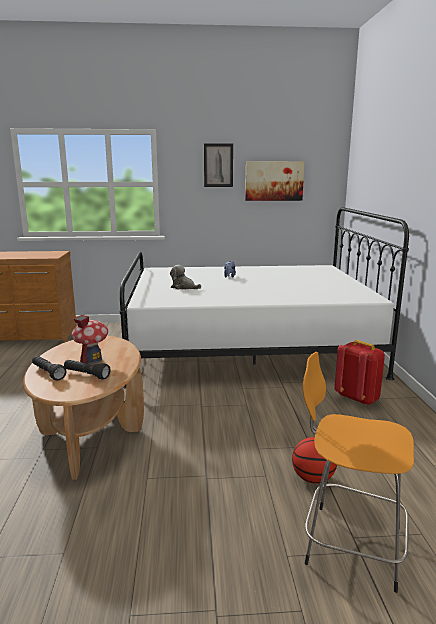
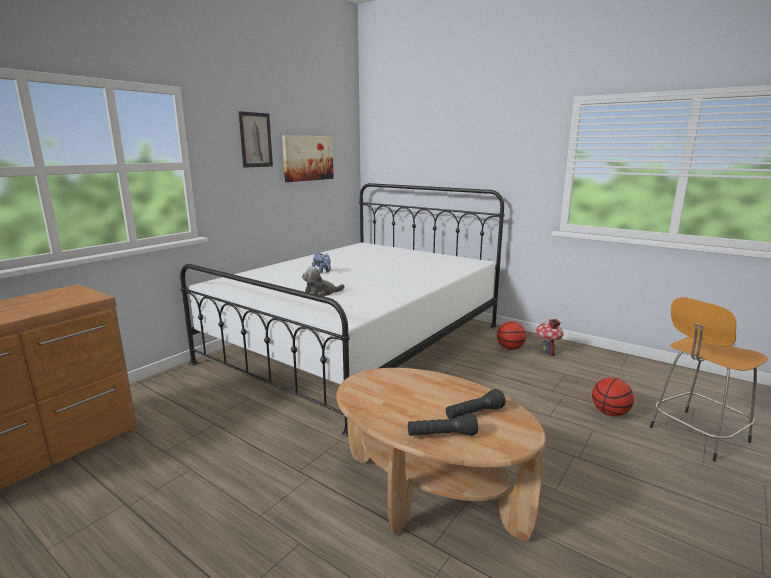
camera: 50 degrees left, 0 degrees up
toy house [71,315,108,364] -> toy house moved to [536,319,564,356]
red backpack [335,340,385,405] -> basketball [497,321,526,350]

